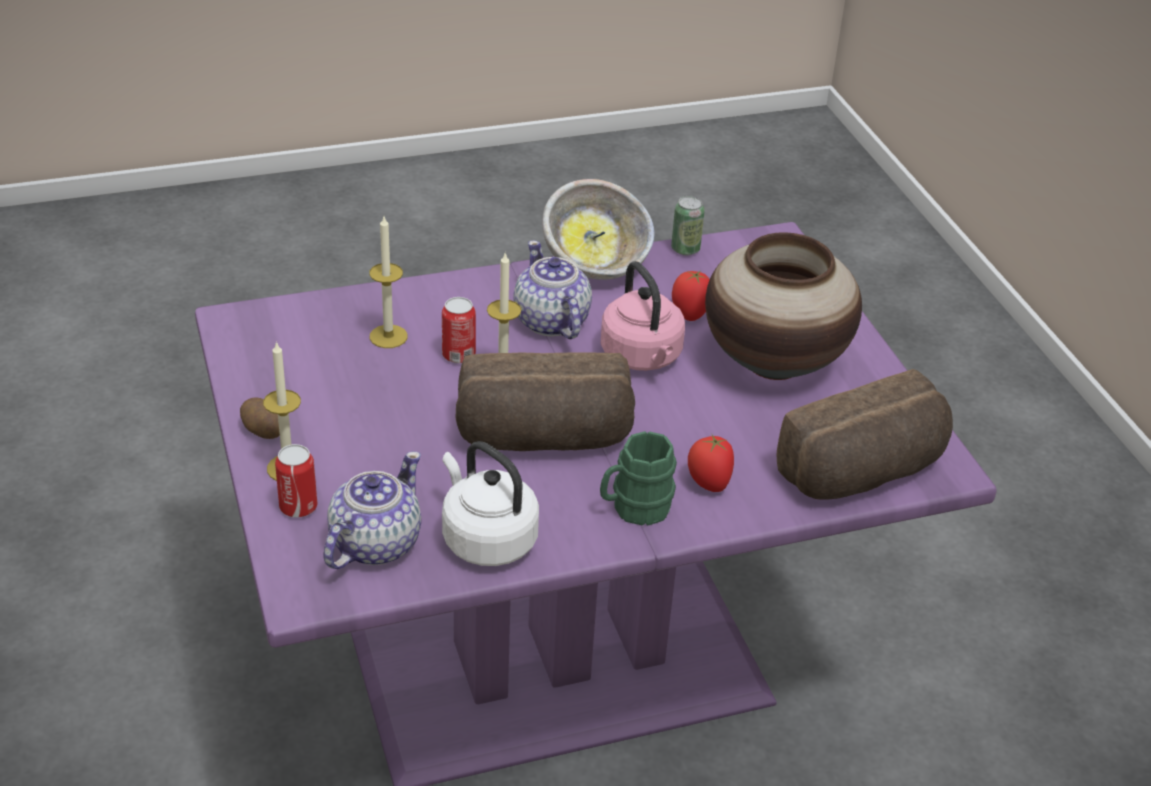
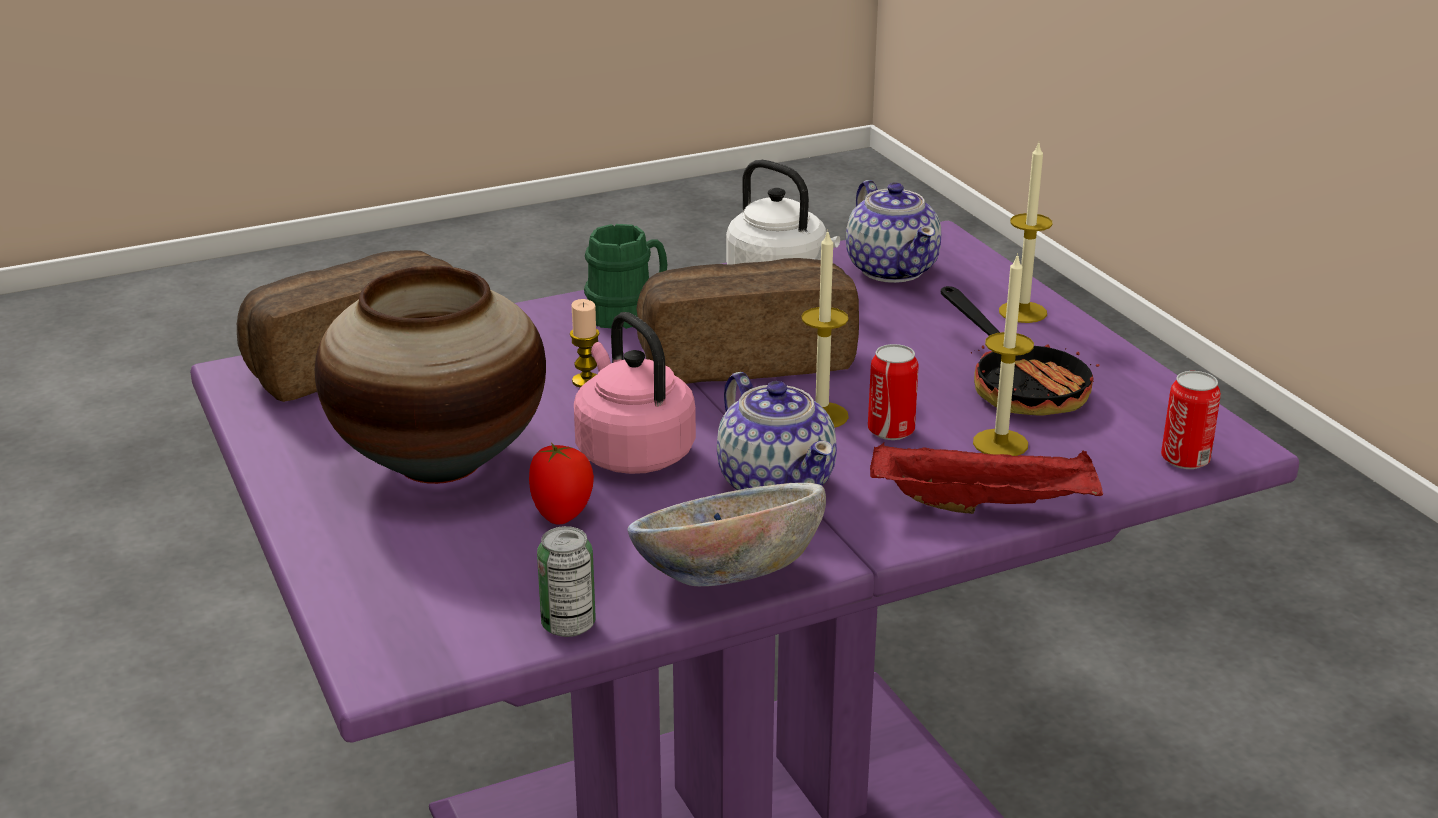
camera: 175 degrees right, 10 degrees down
potato [240,397,280,439] -> none
can [275,444,317,518] -> can moved to [1161,371,1221,469]
teapot [324,451,421,569] -> teapot turned 45 degrees counterclockwise [846,180,941,283]
tomato [688,435,734,492] -> none
none -> candle [570,299,600,388]
none -> red tray [870,442,1103,514]
none -> frying pan [941,286,1100,416]

